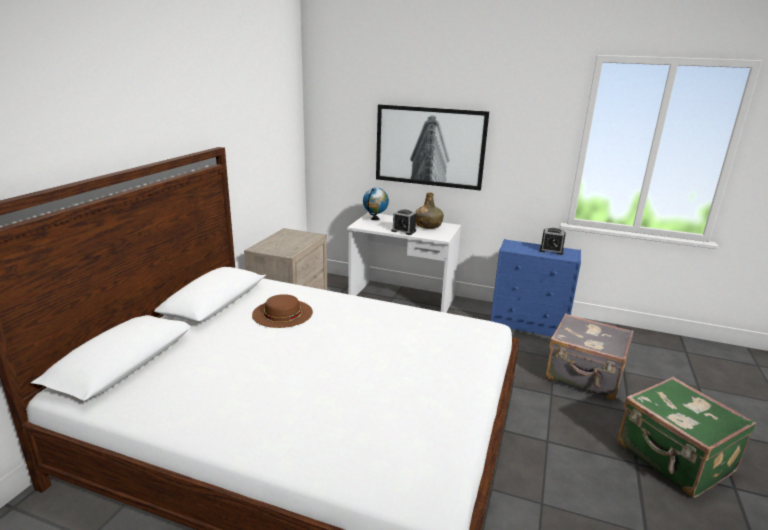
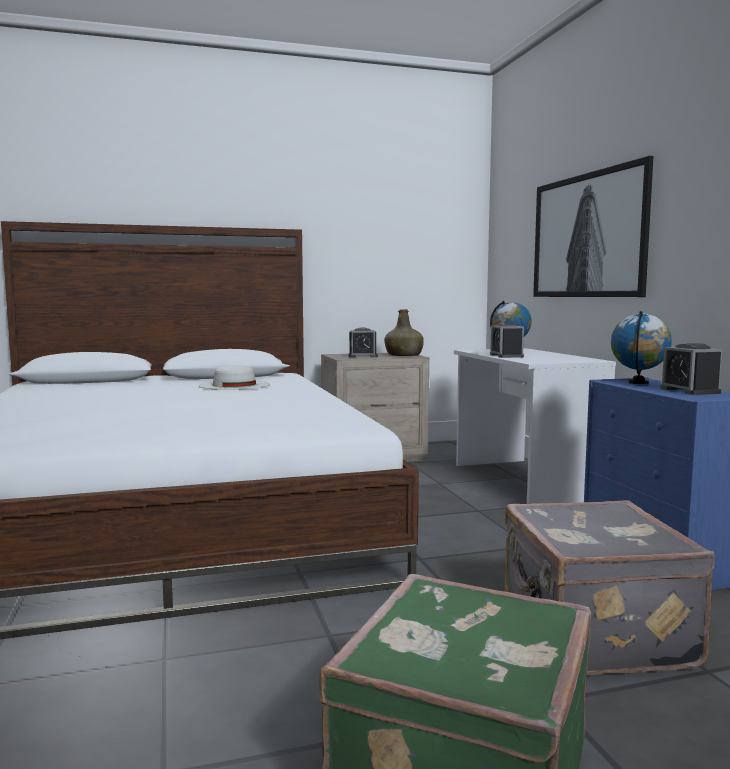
camera: 55 degrees right, 15 degrees down
brown hat [252,294,313,328] -> white hat [199,365,270,390]
green bottle [415,193,444,229] -> green bottle moved to [384,309,424,356]
none -> alarm clock [348,328,378,357]
none -> globe [611,311,672,384]

